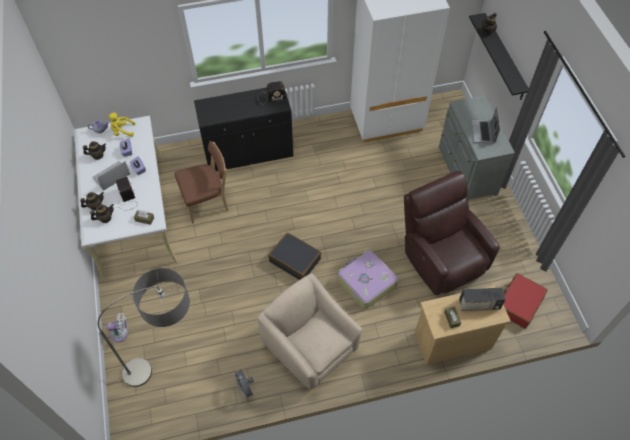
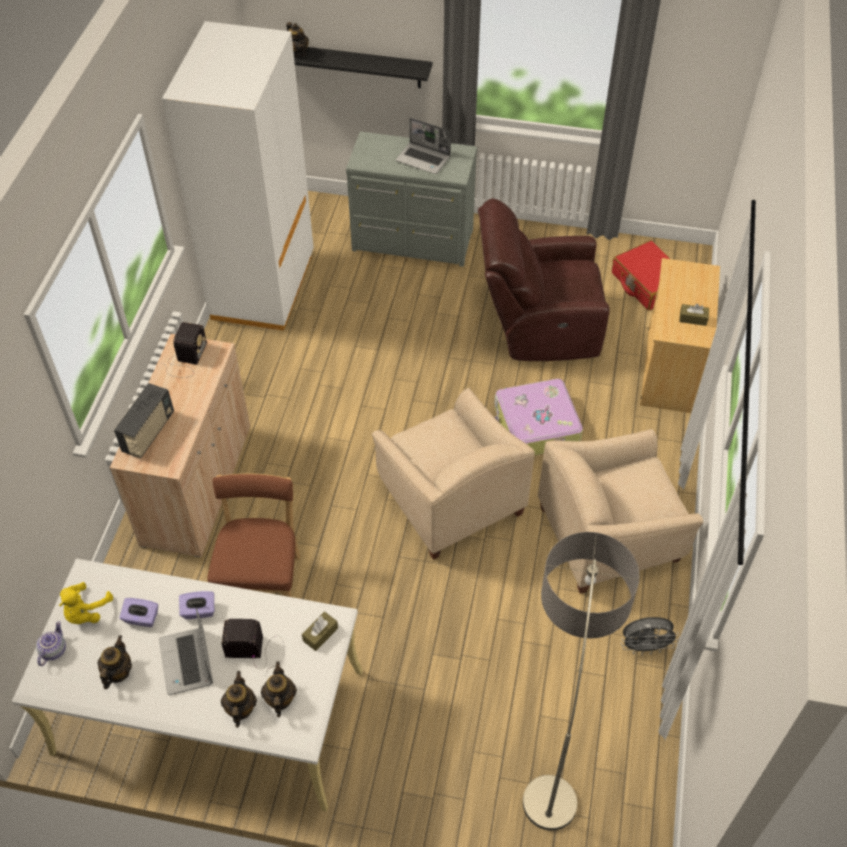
camera: 65 degrees left, 5 degrees down
white fan [107,313,128,342] -> none
black cabinet [194,84,293,171] -> beige cabinet [110,334,250,557]
black suitcase [268,232,321,280] -> beige armchair [372,388,535,560]
radio [459,288,505,311] -> radio moved to [114,383,174,458]

